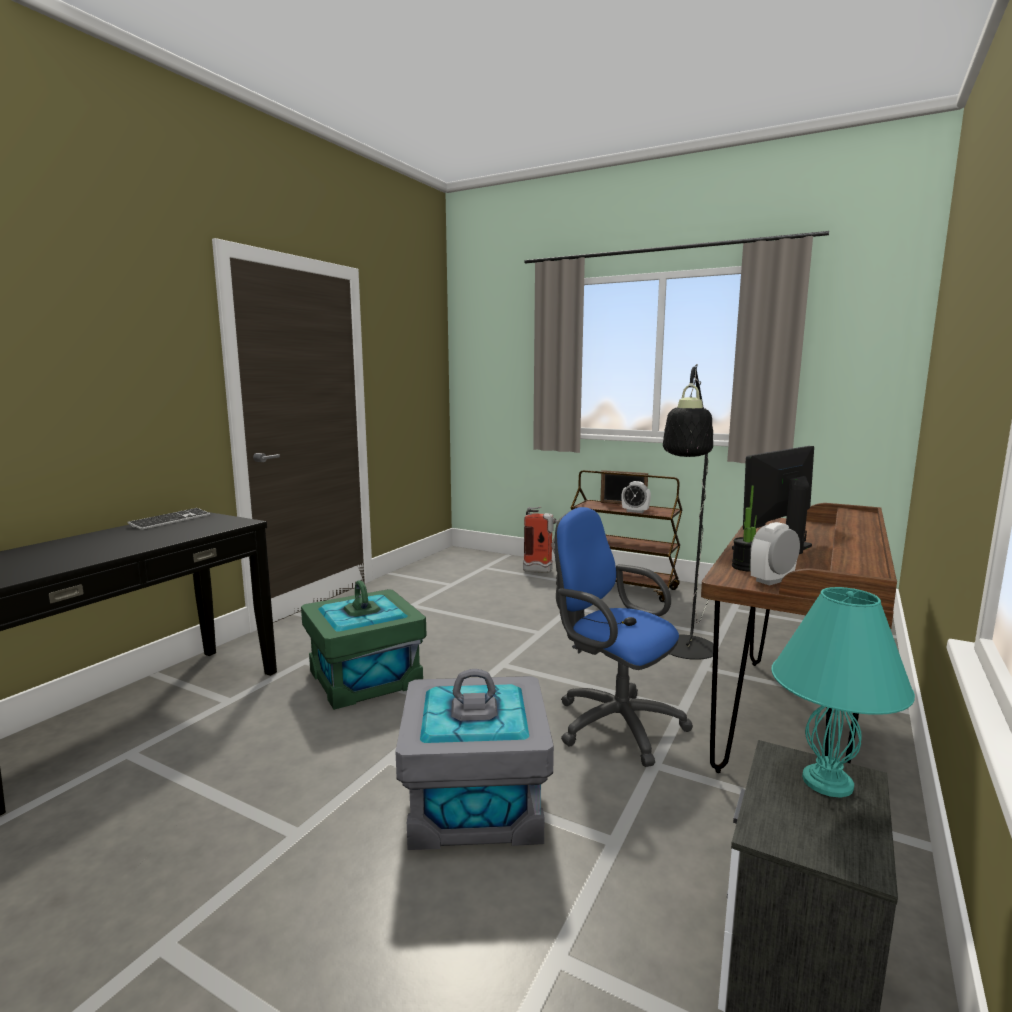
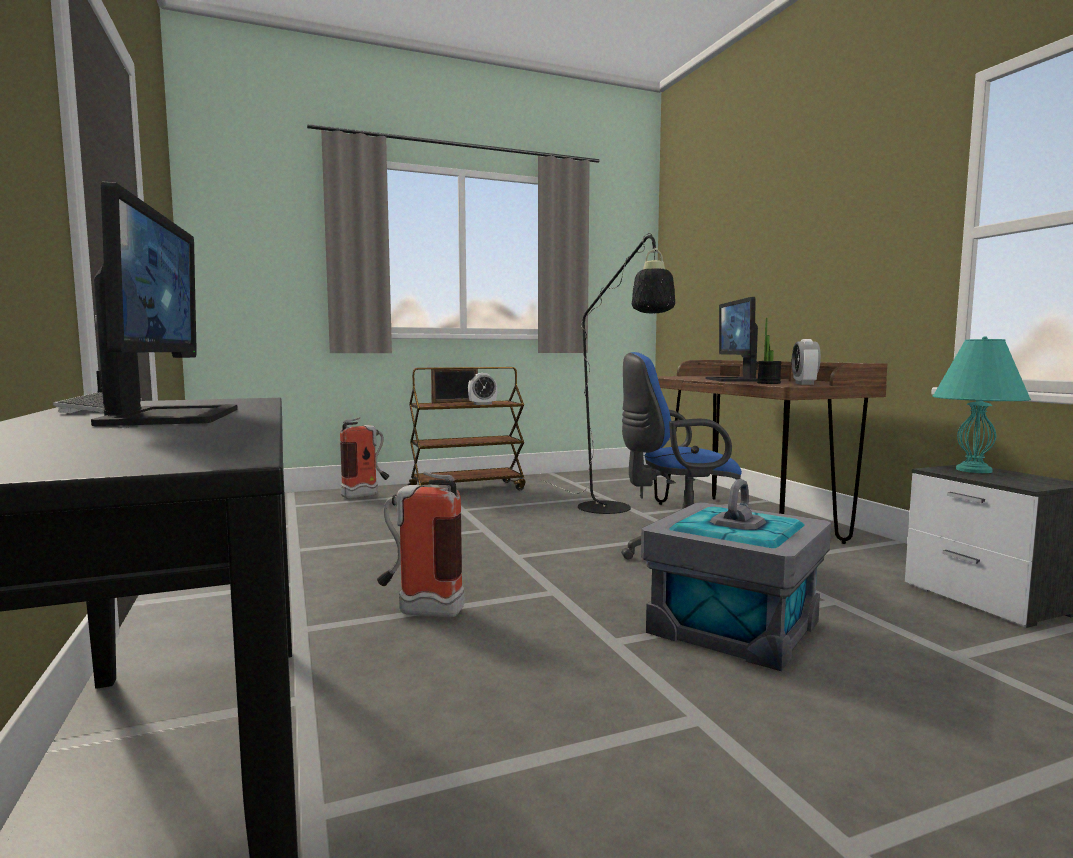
camera: 50 degrees left, 5 degrees down
green storage box [301,580,427,710] -> fire extinguisher [377,472,465,617]
none -> monitor [91,181,238,426]

